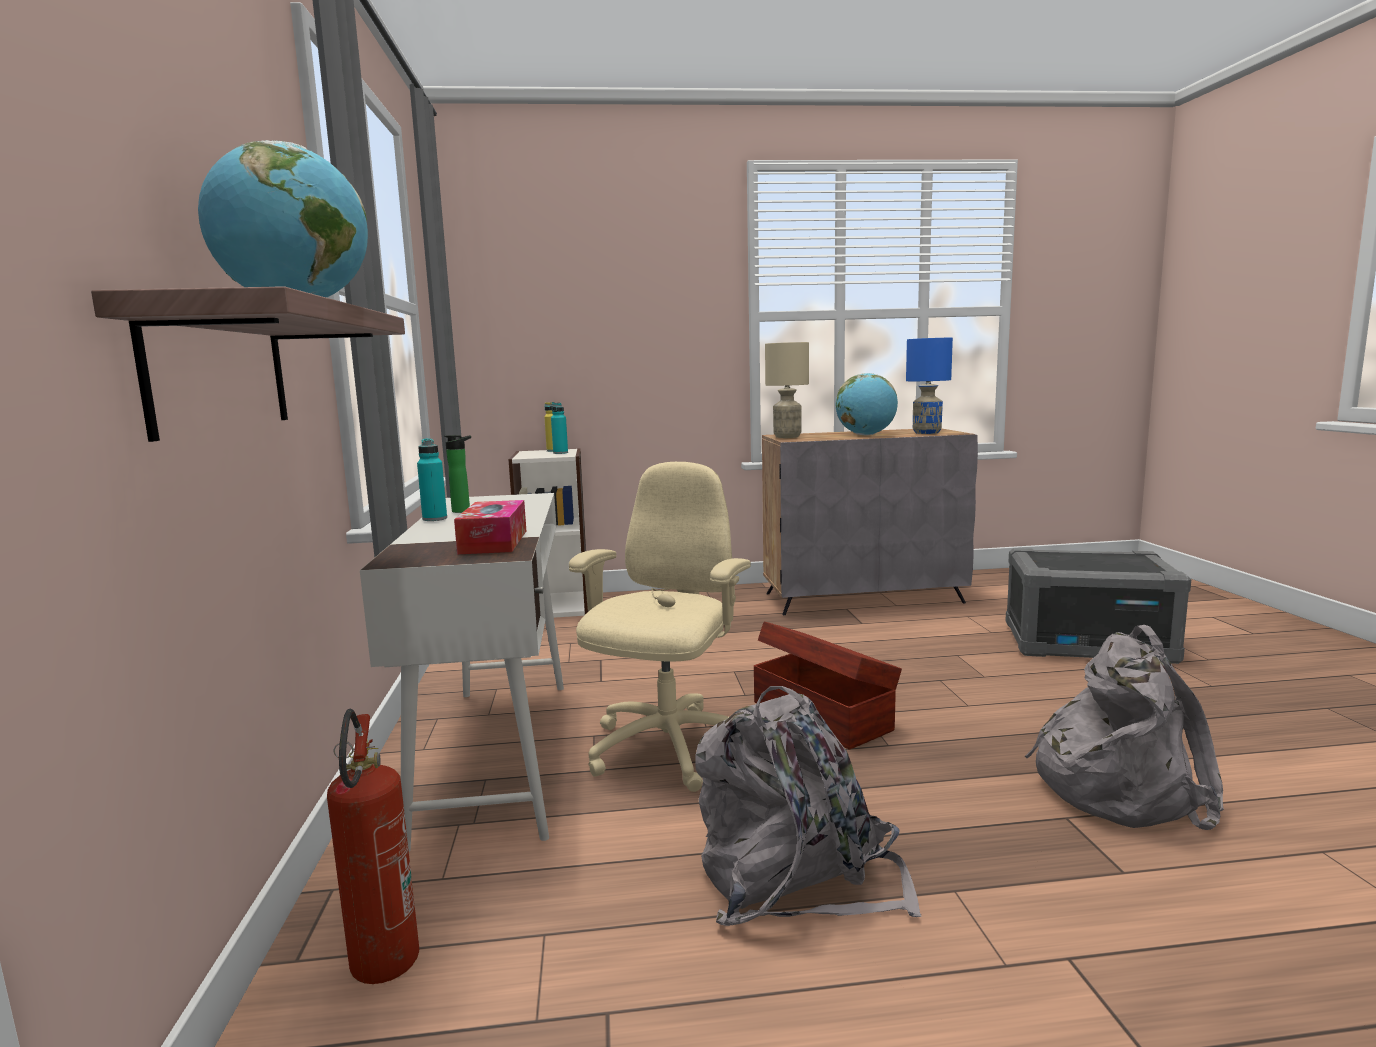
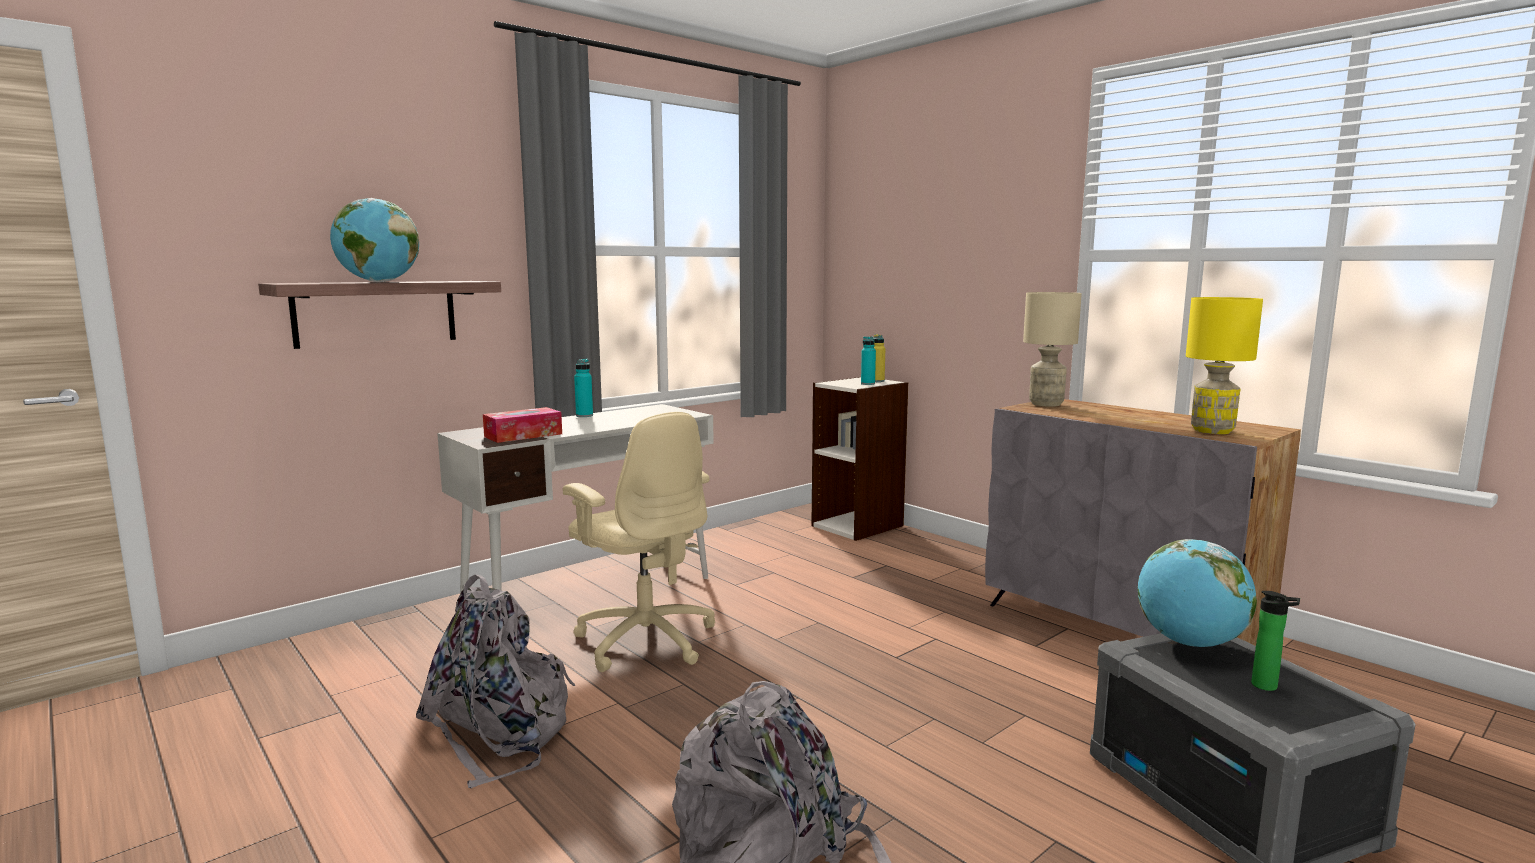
camera: 55 degrees right, 0 degrees up
fire extinguisher [327,708,419,984] -> none
bottle [444,435,471,513] -> bottle moved to [1251,591,1300,691]
beige office chair [569,462,751,792] -> beige office chair turned 60 degrees clockwise [563,412,715,672]
brown storage box [754,621,902,750] -> none
globe [836,373,898,435] -> globe moved to [1138,539,1257,647]
blue table lamp [906,338,953,434] -> yellow table lamp [1186,297,1263,434]

